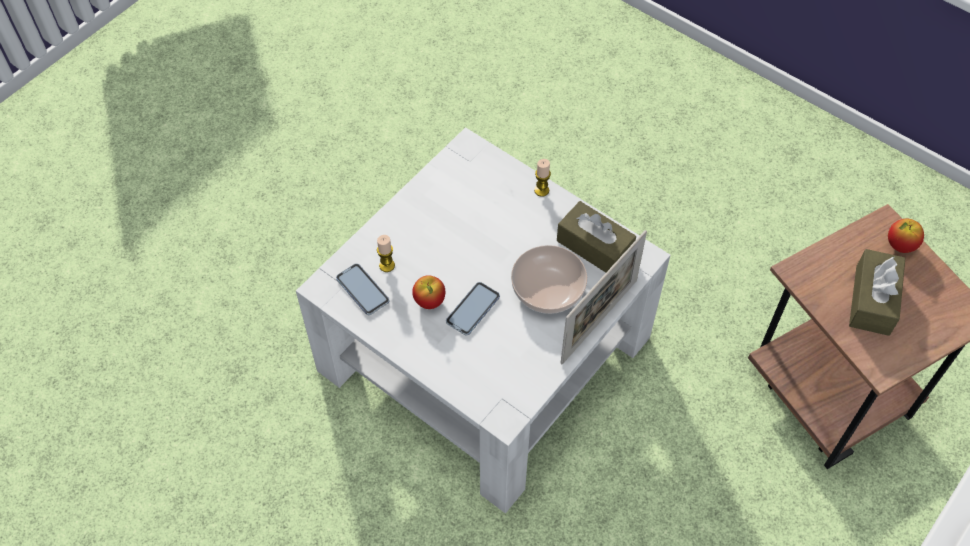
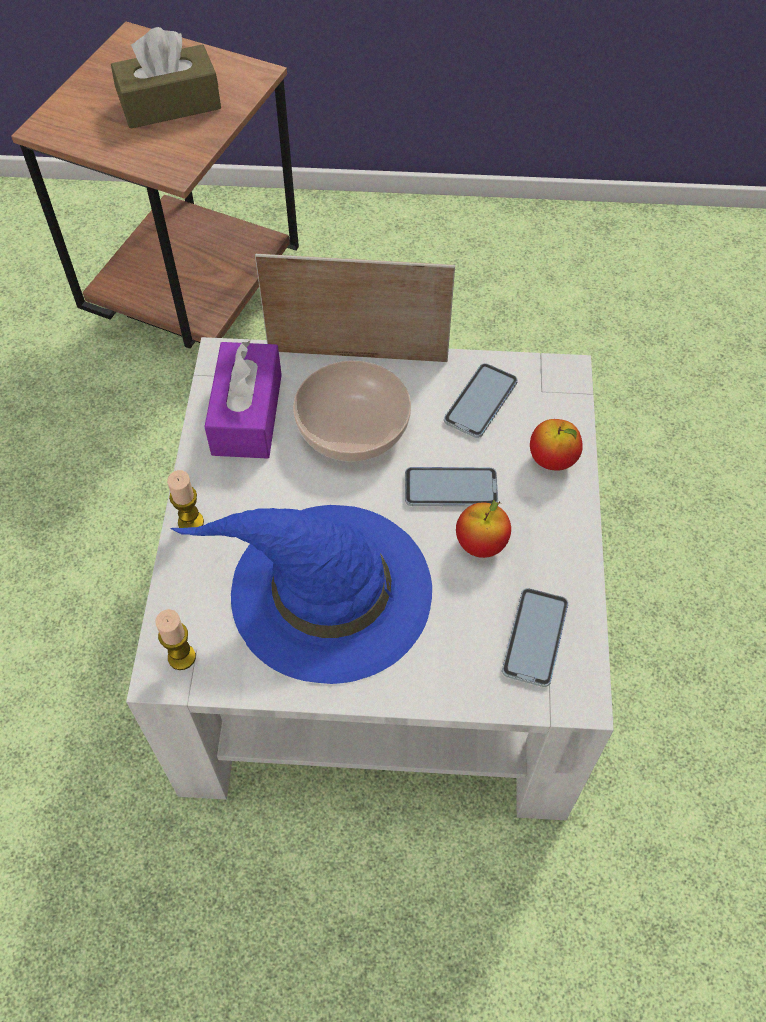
camera: 125 degrees left, 0 degrees up
candle [377,235,395,272] -> candle moved to [156,609,196,670]
brown tissue box [557,201,636,272] -> purple tissue box [204,341,282,459]
apple [888,219,924,253] -> apple moved to [530,419,583,471]
none -> blue hat [170,505,432,684]
none -> phone [444,363,518,438]

